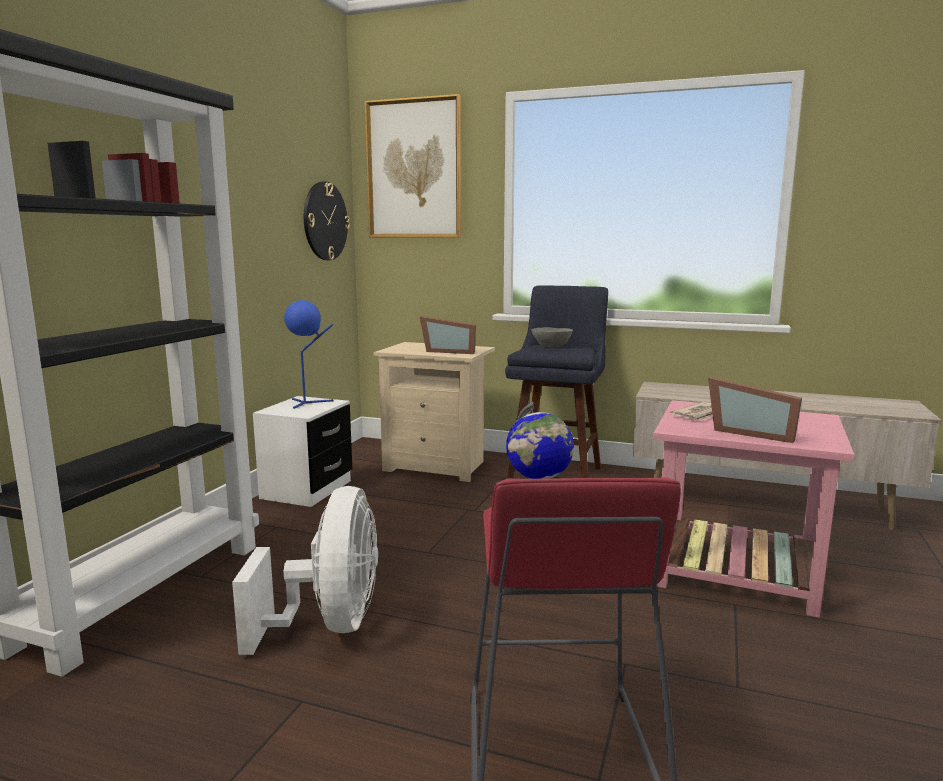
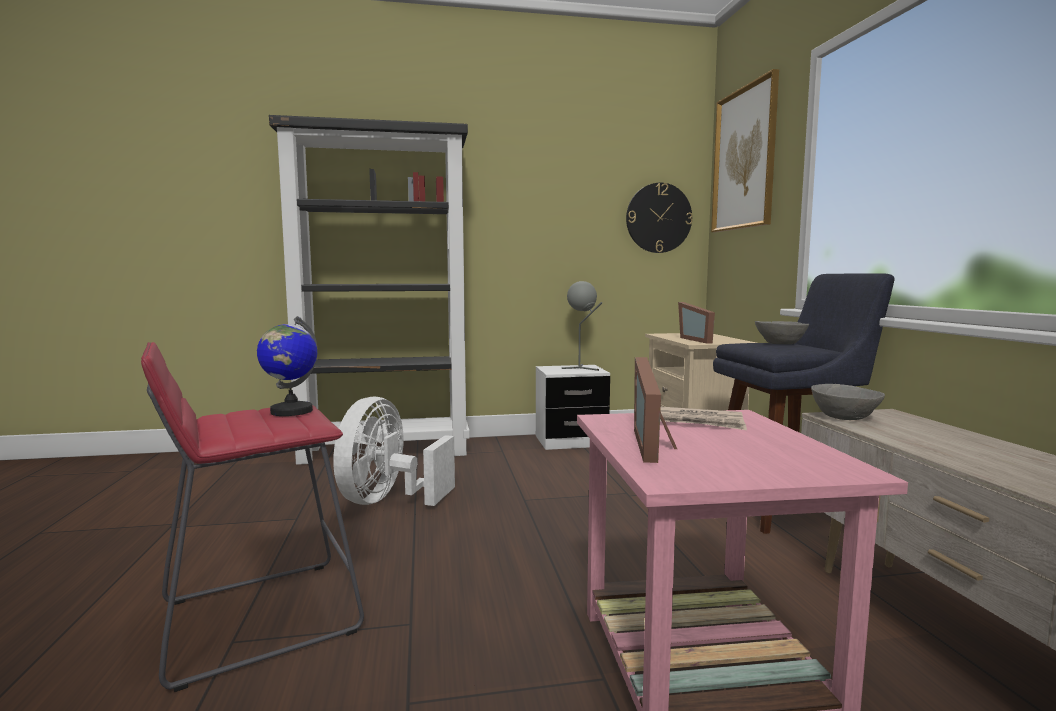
camera: 60 degrees right, 5 degrees down
white fan [232,486,378,655] -> white fan turned 135 degrees clockwise [333,396,455,506]
blue table lamp [284,300,334,409] -> grey table lamp [562,281,602,371]
none -> grey bowl [811,384,885,420]

